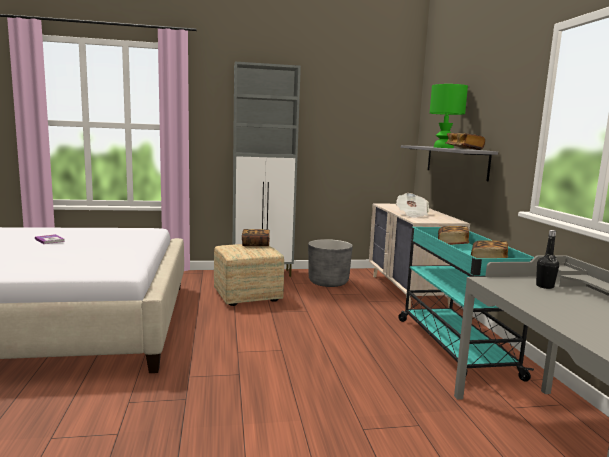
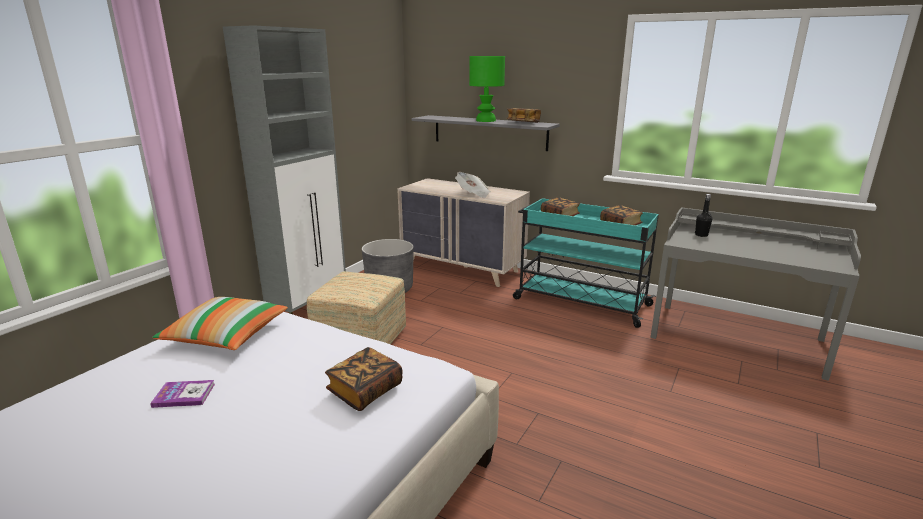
camera: 50 degrees left, 10 degrees up
book [242,229,270,246] -> book moved to [325,347,402,411]
none -> pillow [152,297,288,350]

